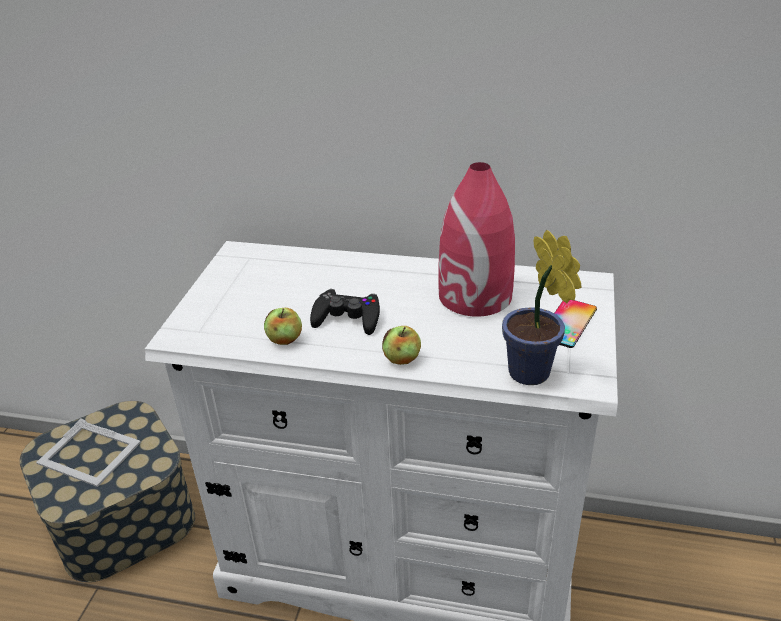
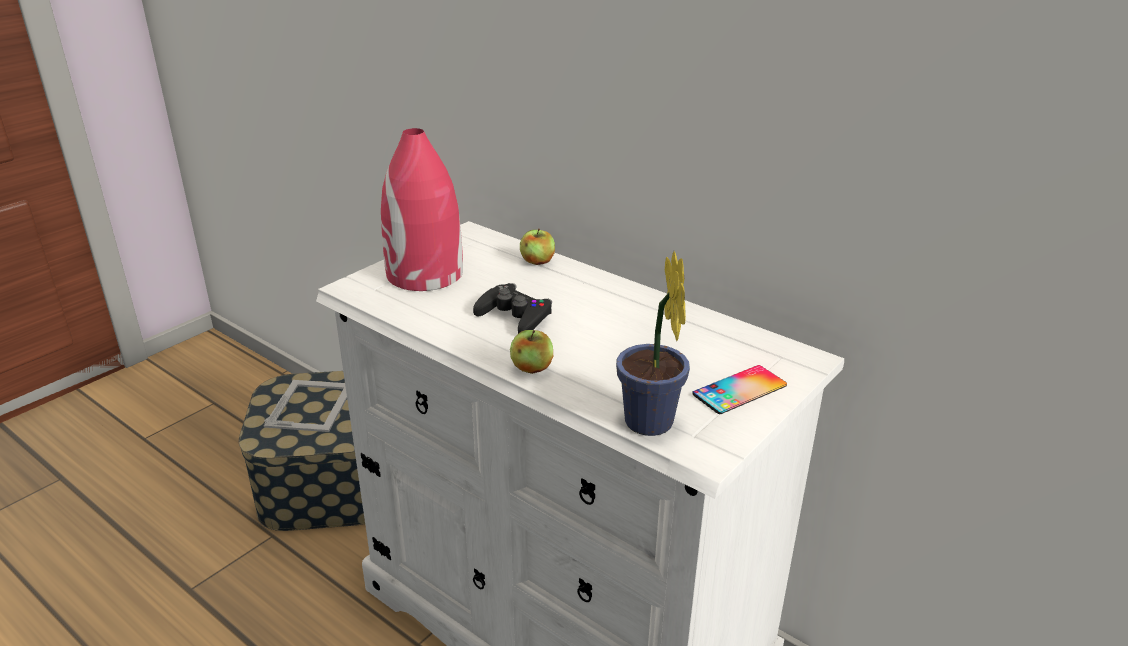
camera: 25 degrees right, 5 degrees down
picture frame [36,418,141,487] -> picture frame turned 135 degrees counterclockwise [264,380,347,432]
apple [264,308,302,345] -> apple moved to [520,228,555,265]
red vase [438,162,515,317] -> red vase moved to [381,128,463,291]

